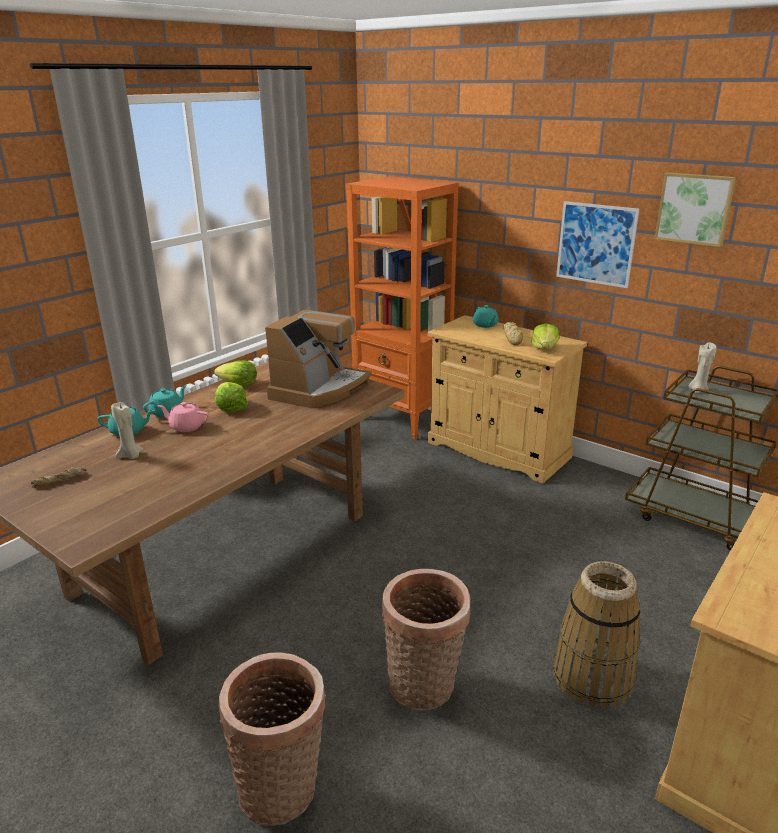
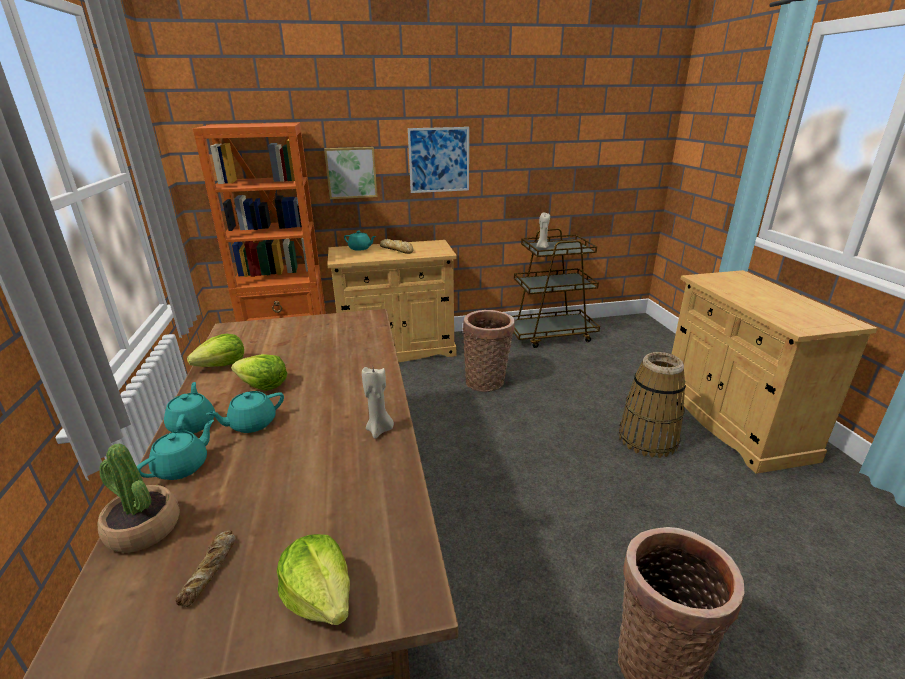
camera: 50 degrees left, 0 degrees up
beige candle [111,402,143,458] -> beige candle moved to [362,367,394,439]
pink teapot [158,402,209,432] -> turquoise teapot [206,391,284,433]
coffee machine [265,309,372,408] -> none
basket [382,569,471,711] -> basket moved to [463,310,515,392]
lettuce [531,324,560,349] -> lettuce moved to [277,534,350,625]
picture [654,172,736,247] -> picture moved to [324,147,378,199]
none -> potted plant [98,444,180,553]

